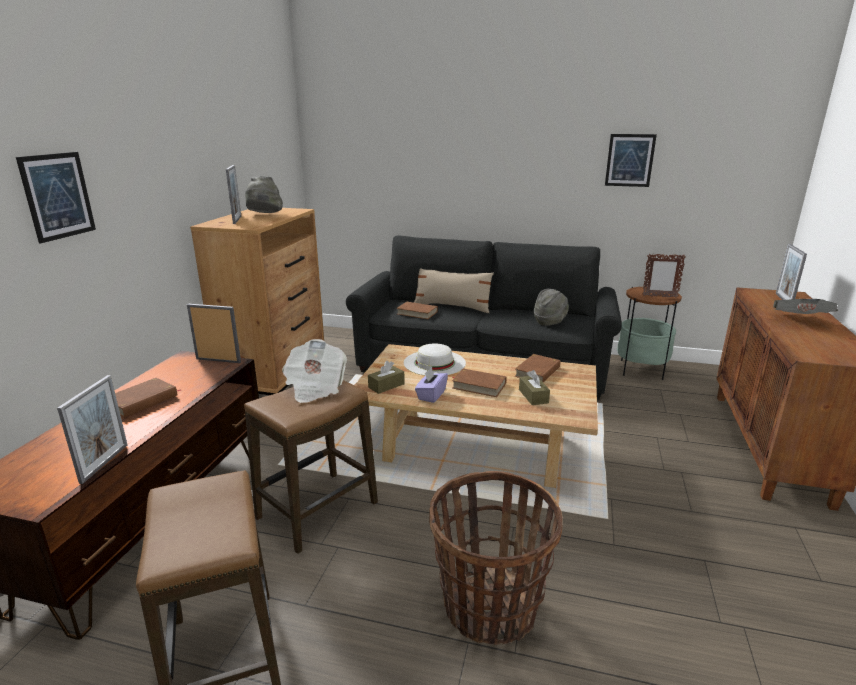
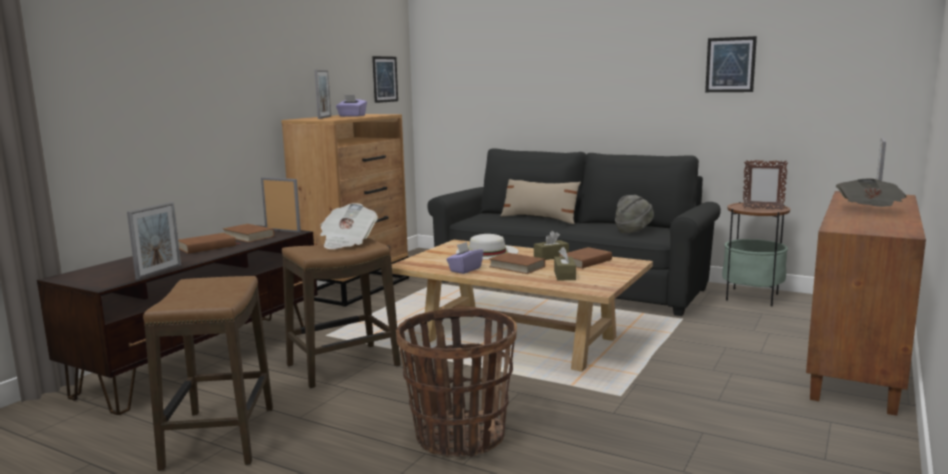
camera: 15 degrees right, 10 degrees down
picture [16,152,96,243] -> picture moved to [372,56,398,103]
grey hat [245,176,283,213] -> purple tissue box [336,95,367,117]
brown tissue box [368,361,405,394] -> brown tissue box moved to [534,231,569,260]
brown book [396,302,438,319] -> brown book moved to [223,224,274,242]

